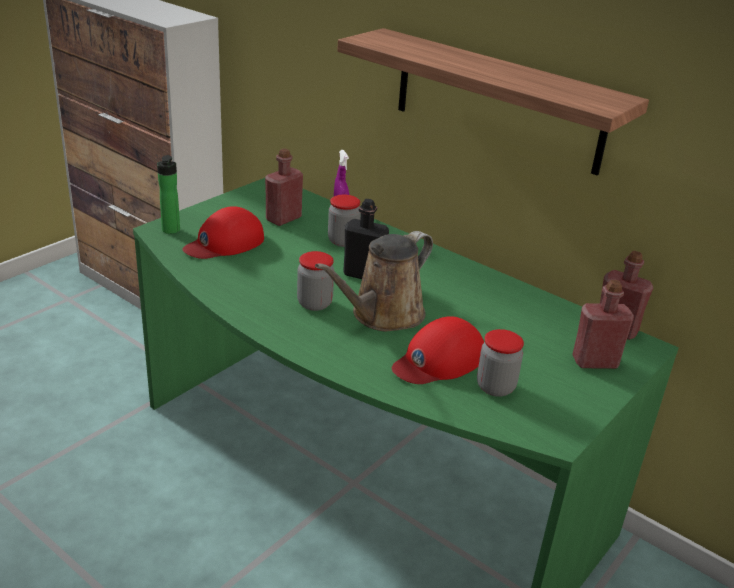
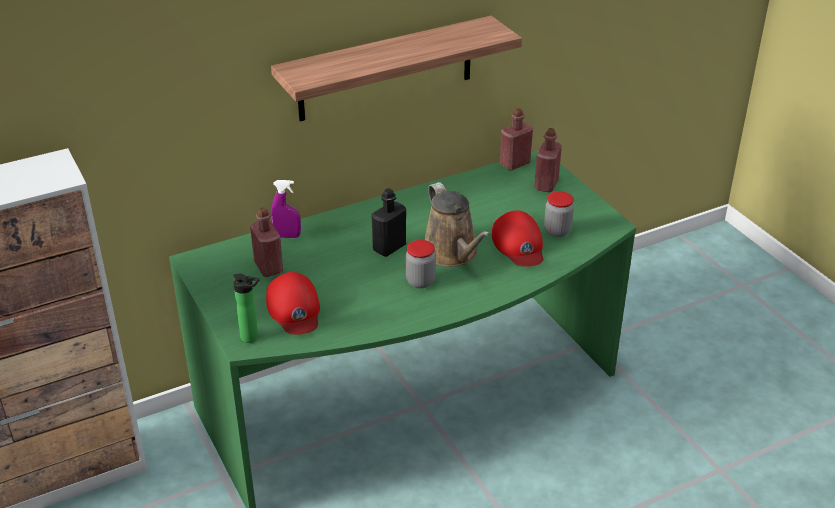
camera: 65 degrees left, 5 degrees up
jar [328,195,361,247] -> none

